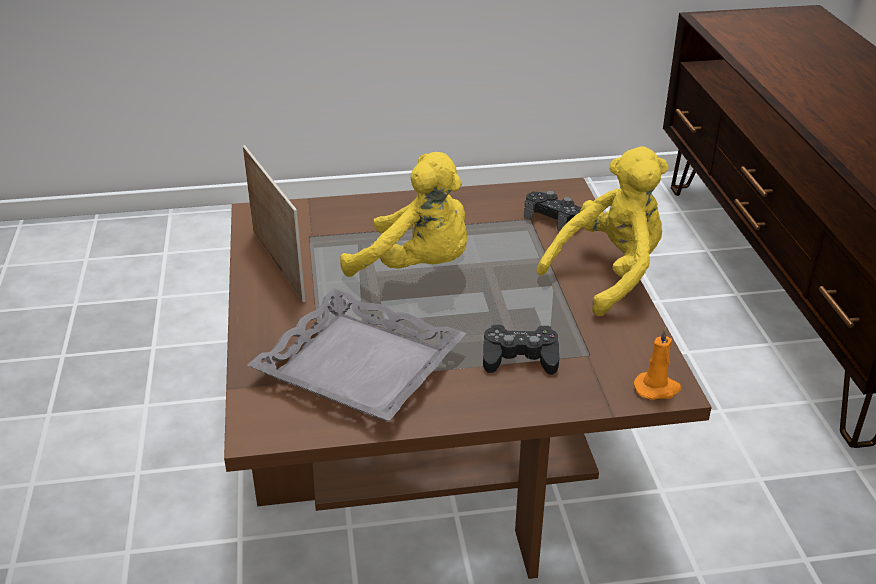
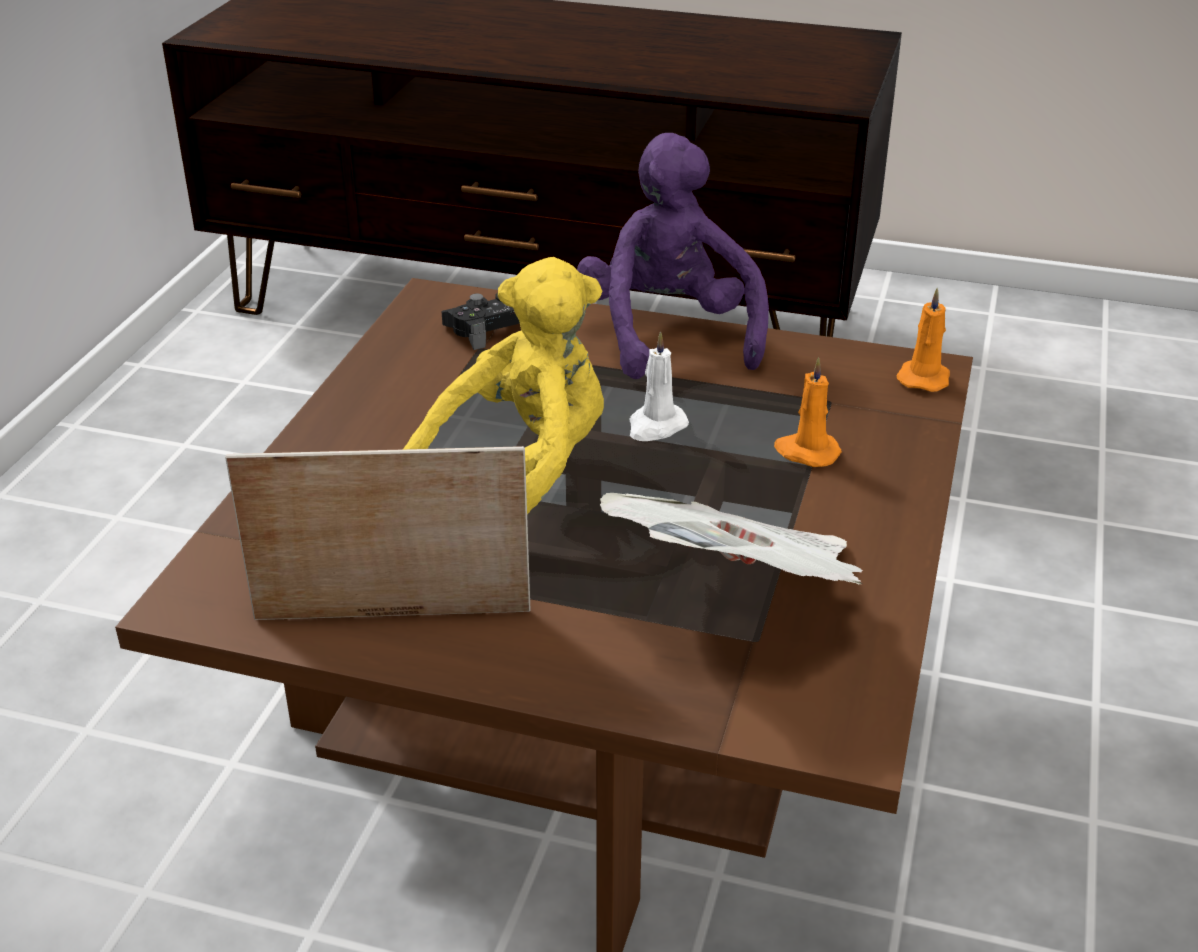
camera: 65 degrees left, 0 degrees up
grey tray [247,288,467,421] -> newspaper [600,493,863,584]
black game controller [483,324,559,375] -> orange candle [774,357,842,467]
yellow plush toy [536,146,669,316] -> purple plush toy [577,133,769,379]
none -> white candle [629,331,689,441]

